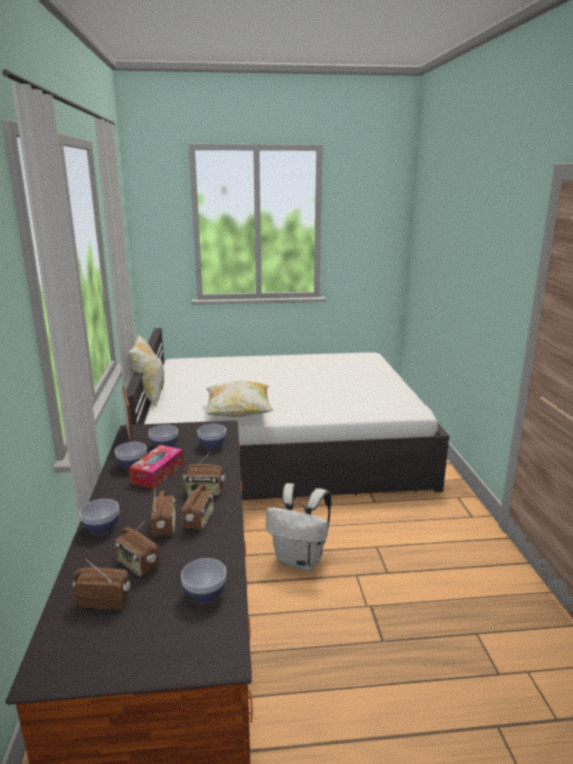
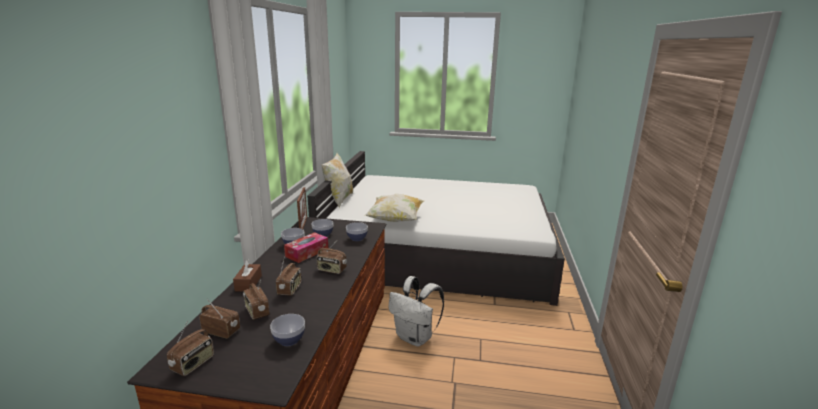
camera: 15 degrees right, 0 degrees up
bowl [79,499,119,534] -> brown tissue box [233,259,262,292]
radio [182,476,214,530] -> radio moved to [167,321,214,376]

